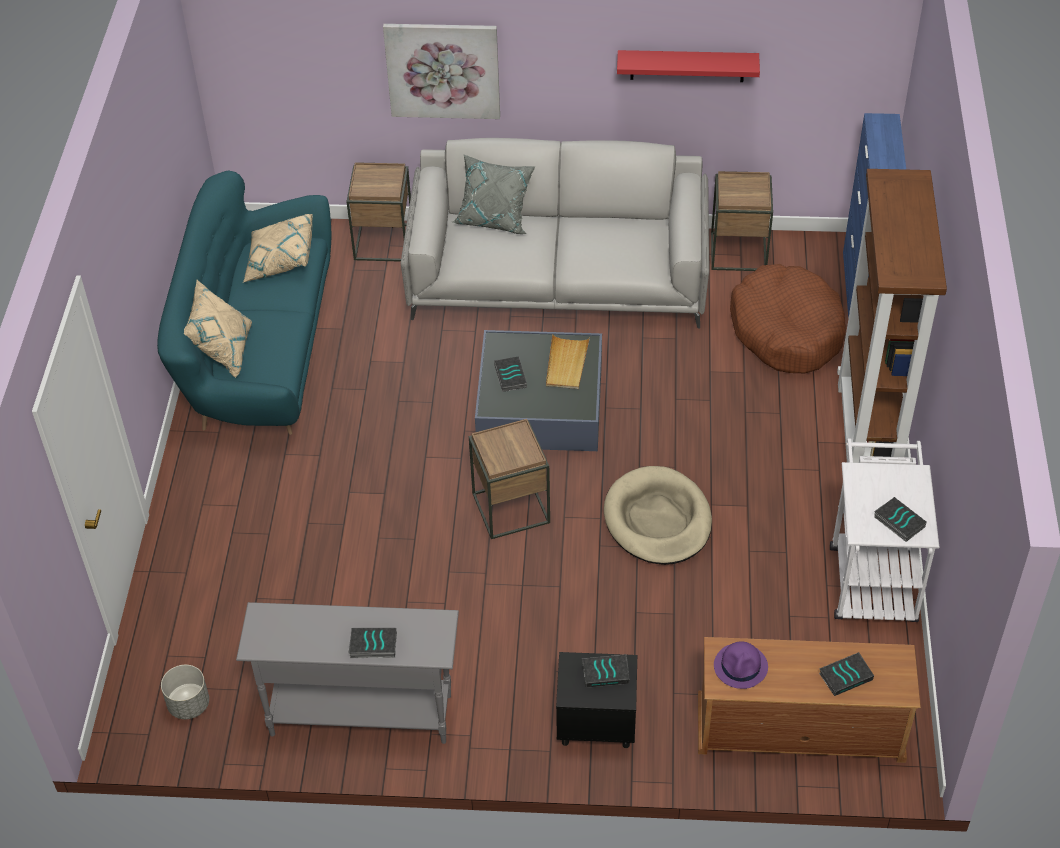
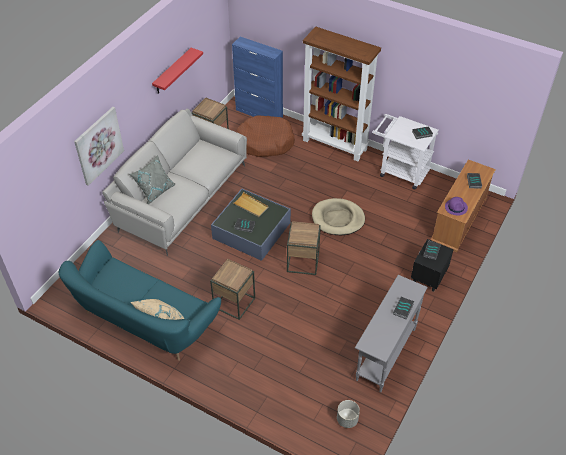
camera: 65 degrees left, 0 degrees up
beige pillow [243,213,313,283] -> none
brown side table [346,162,411,262] -> brown side table moved to [210,259,255,320]

